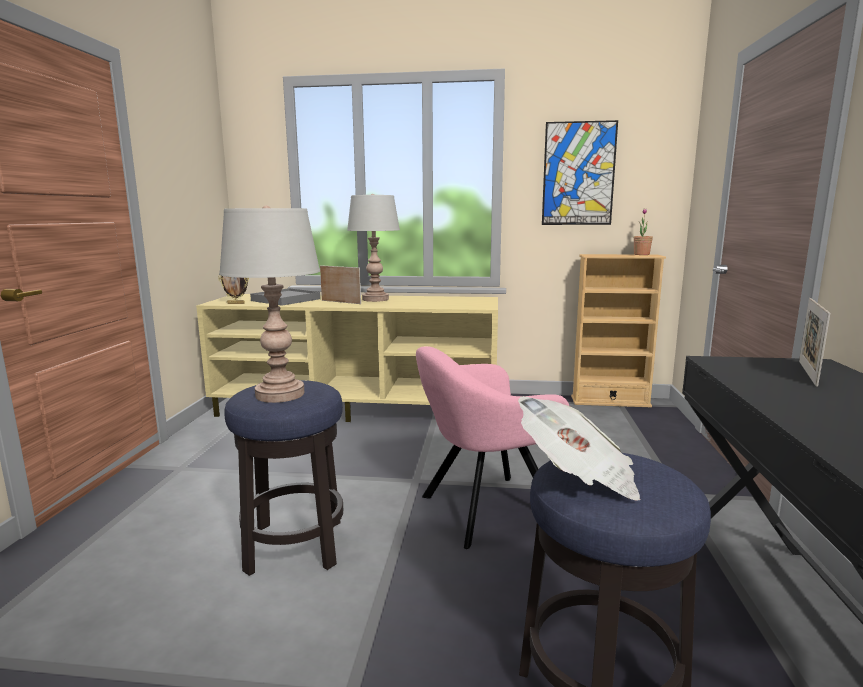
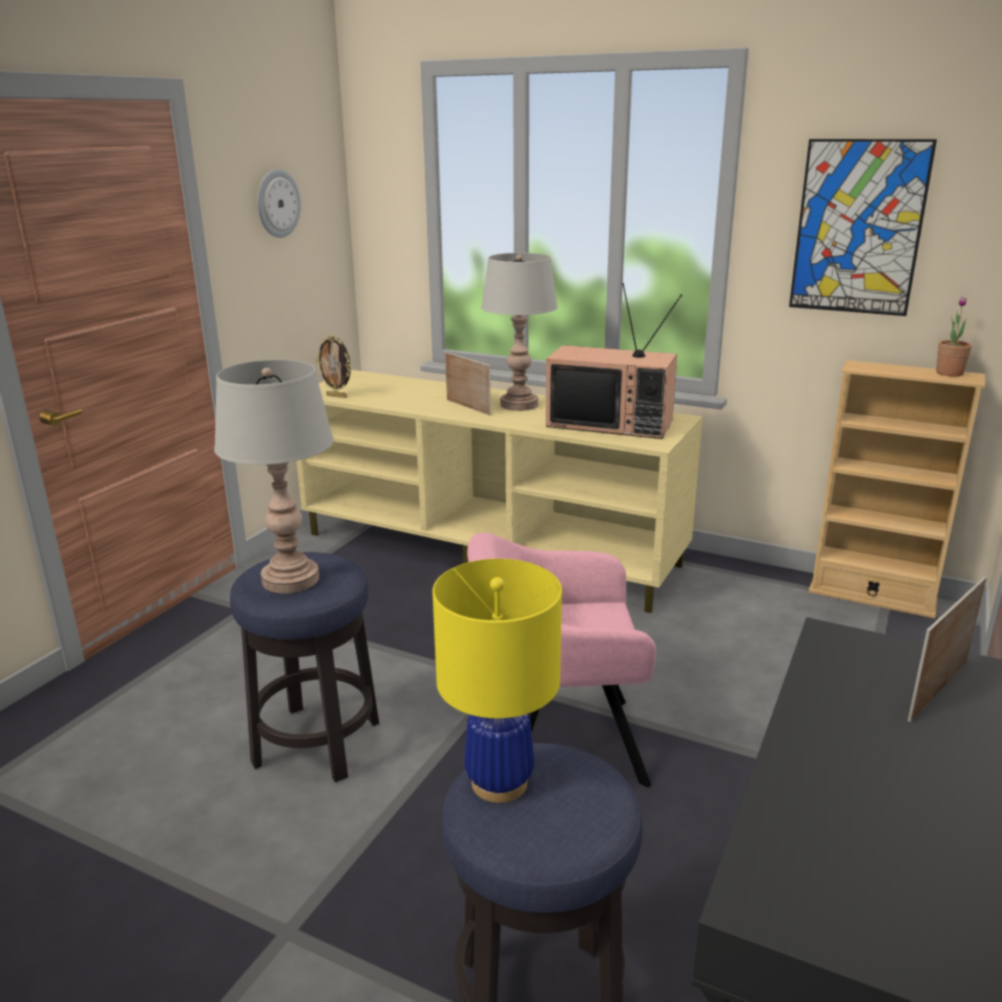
camera: 20 degrees right, 10 degrees up
grey tray [250,288,320,306] -> none
newspaper [518,396,641,501] -> yellow table lamp [432,559,562,803]
none -> wall clock [257,169,301,238]
none -> television [546,283,682,439]

